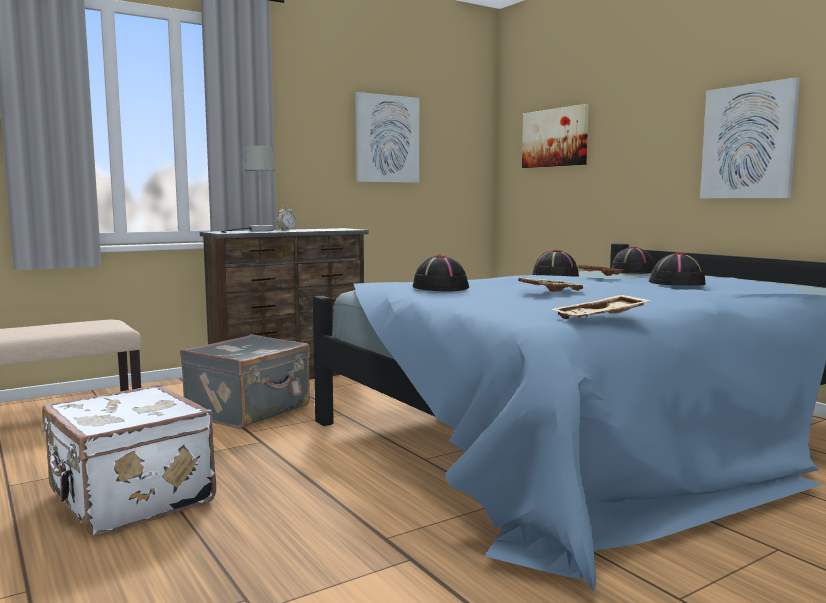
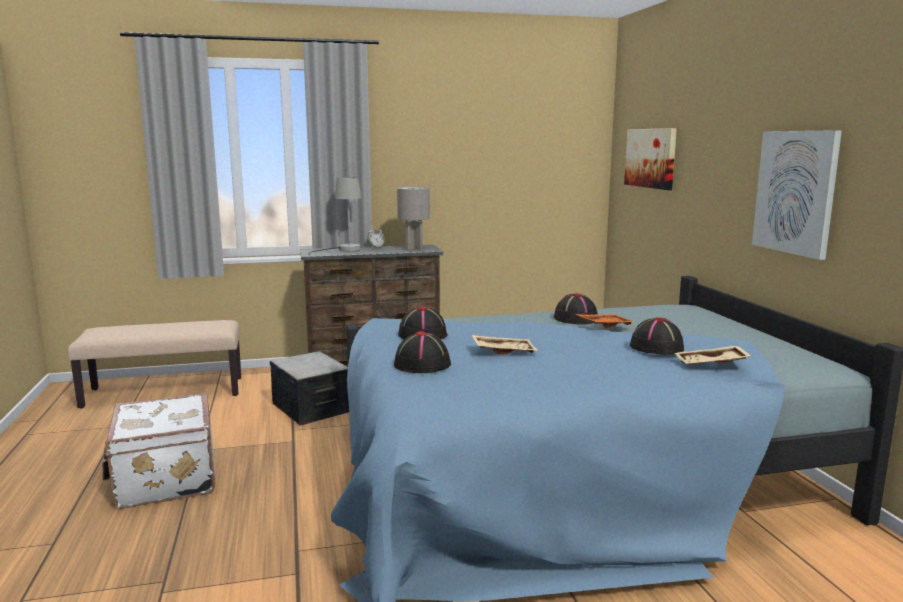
camera: 20 degrees right, 5 degrees up
grey suitcase [180,334,310,429] -> storage box [270,351,349,425]
picture [355,92,419,183] -> none
beige tray [551,295,651,319] -> beige tray moved to [675,345,751,365]
black hat [611,246,655,274] -> black hat moved to [394,331,451,373]
none -> grey table lamp [397,187,430,250]

